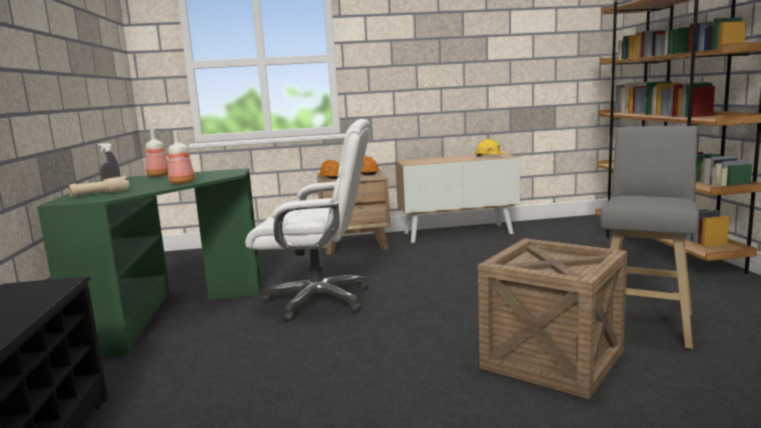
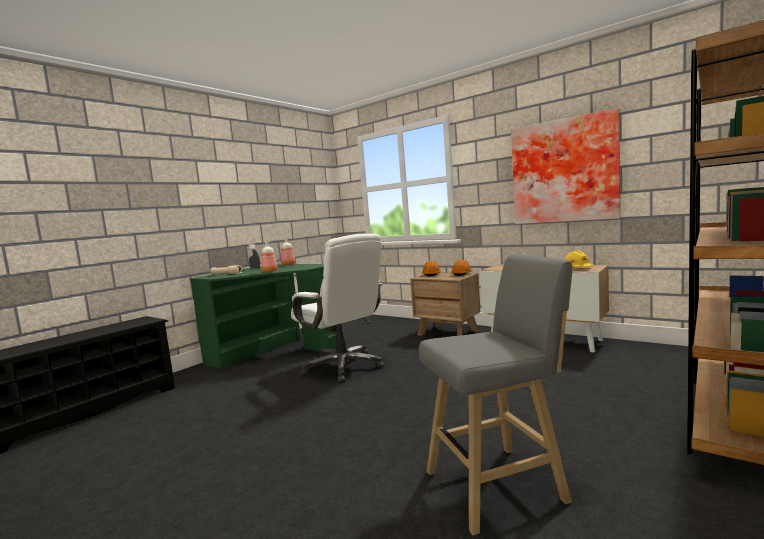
camera: 45 degrees right, 5 degrees down
crate [478,238,627,399] -> none
none -> picture [511,108,620,224]

